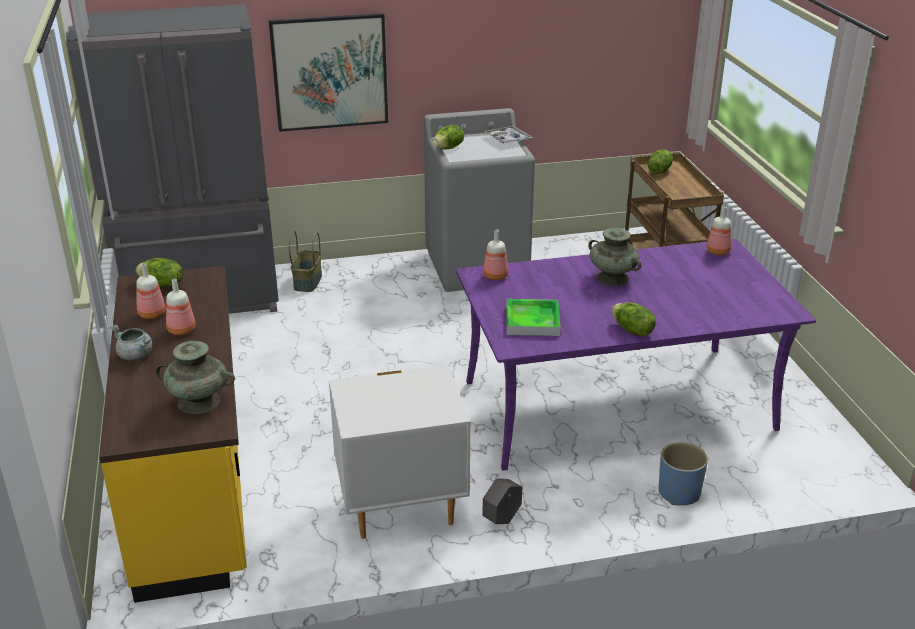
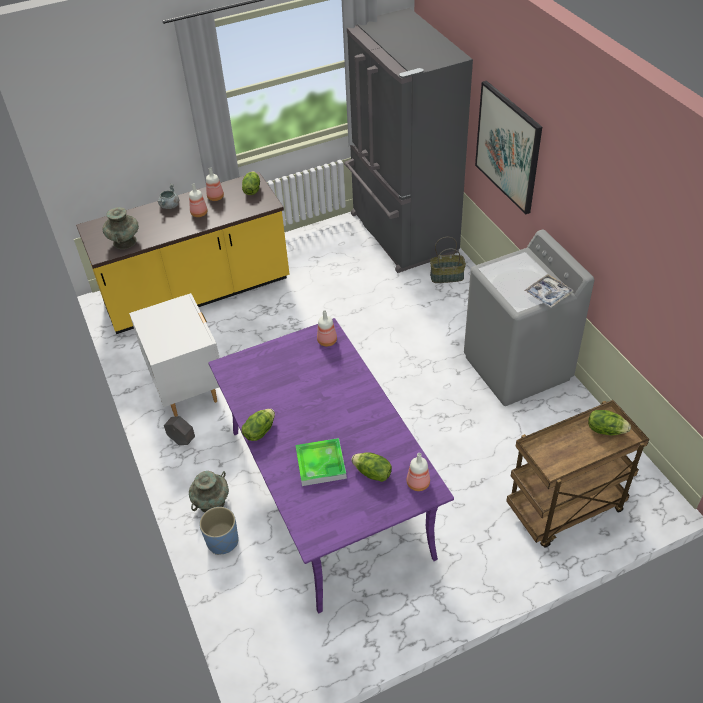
camera: 80 degrees right, 15 degrees up
lettuce [432,125,464,150] -> lettuce moved to [351,452,392,482]
tray [506,299,560,336] -> tray moved to [296,438,347,486]
turquoise vase [588,228,641,286] -> turquoise vase moved to [189,471,229,513]

